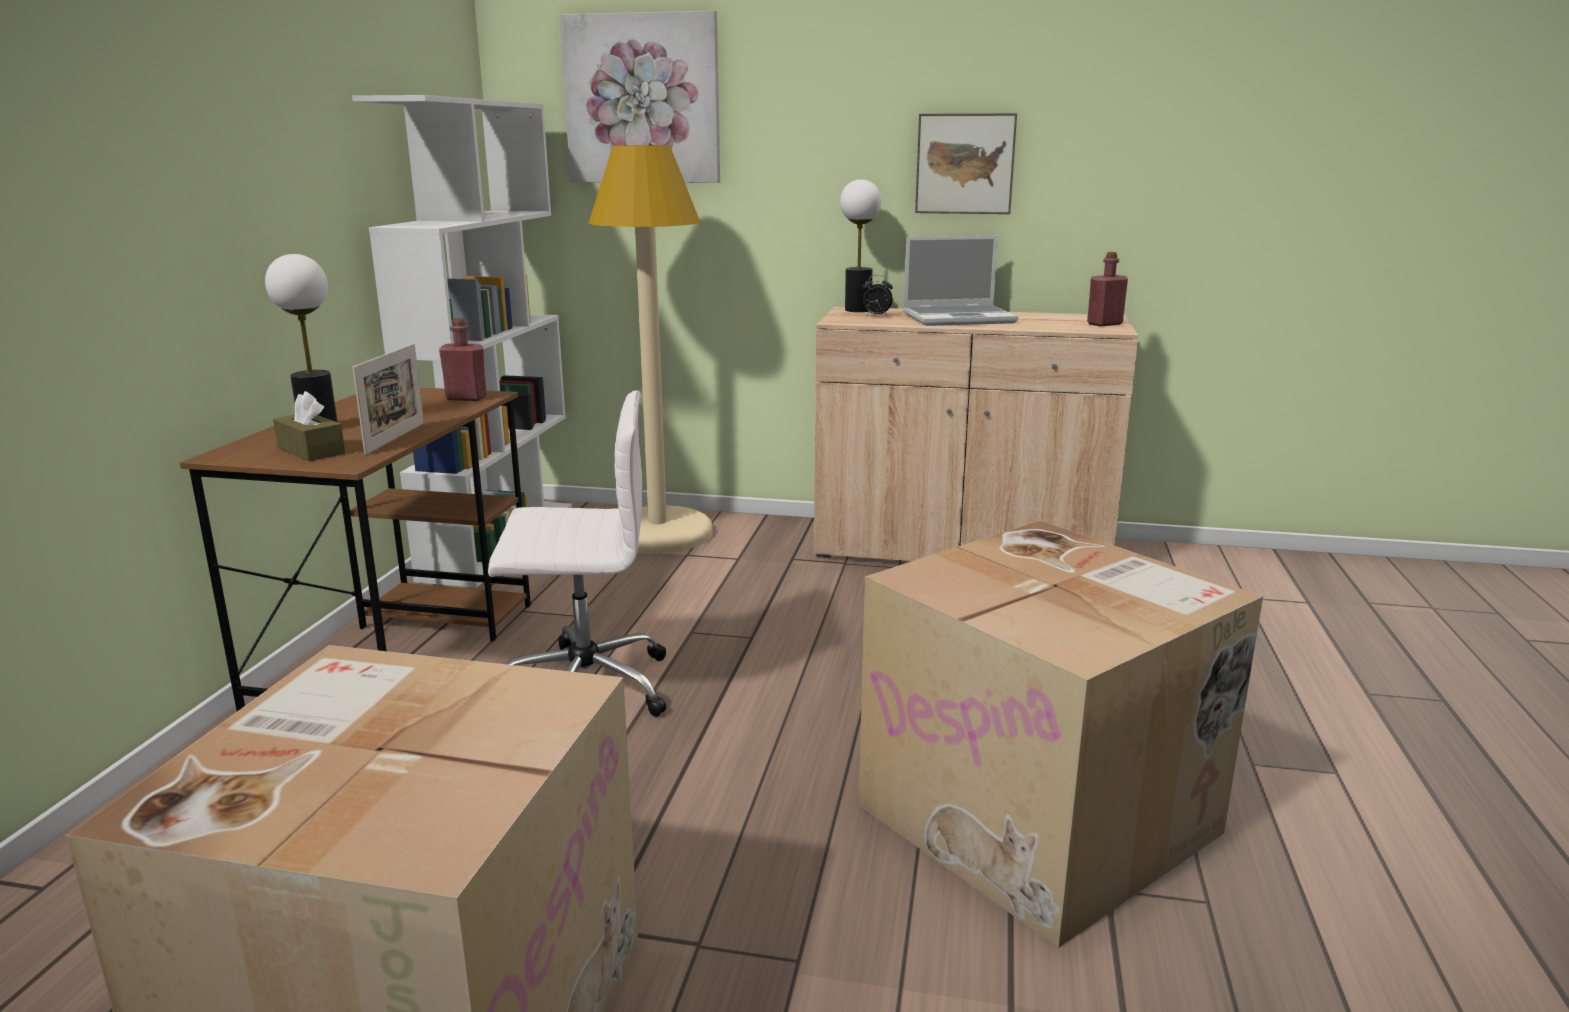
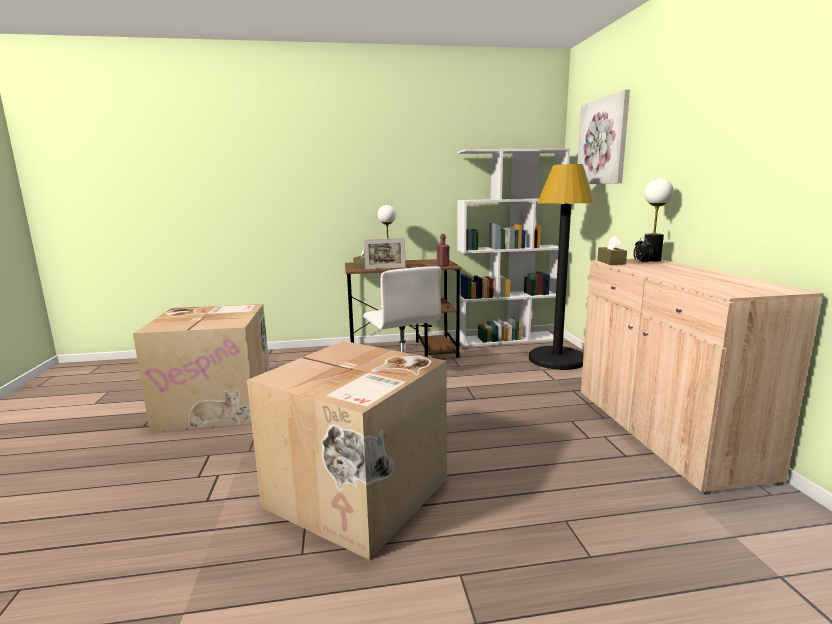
camera: 70 degrees right, 5 degrees down
beige floor lamp [588,145,713,554] -> black floor lamp [529,164,595,370]
laptop [903,236,1019,326] -> none
picture [915,113,1017,214] -> none
red bottle [1087,252,1128,326] -> none
none -> brown tissue box [597,236,627,265]

